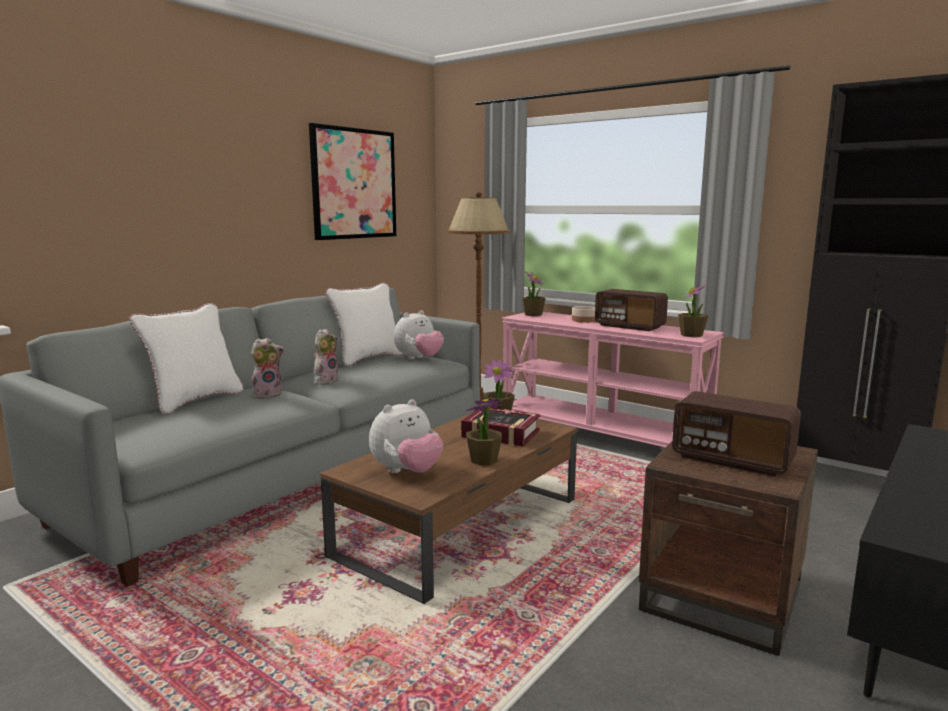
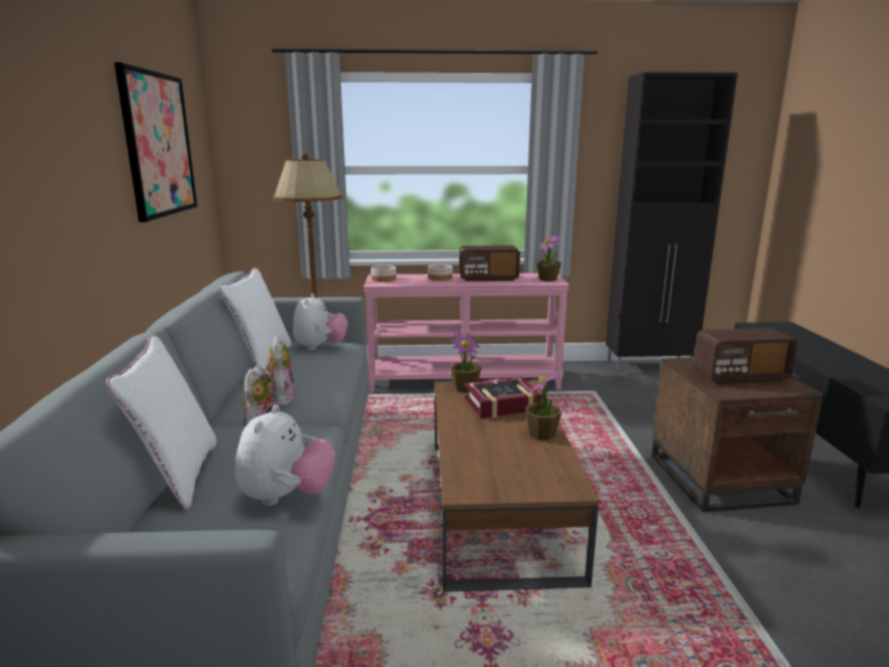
camera: 40 degrees left, 5 degrees up
plush toy [369,399,443,473] -> plush toy moved to [235,405,335,506]
potted plant [522,272,546,316] -> bowl [371,265,396,282]

